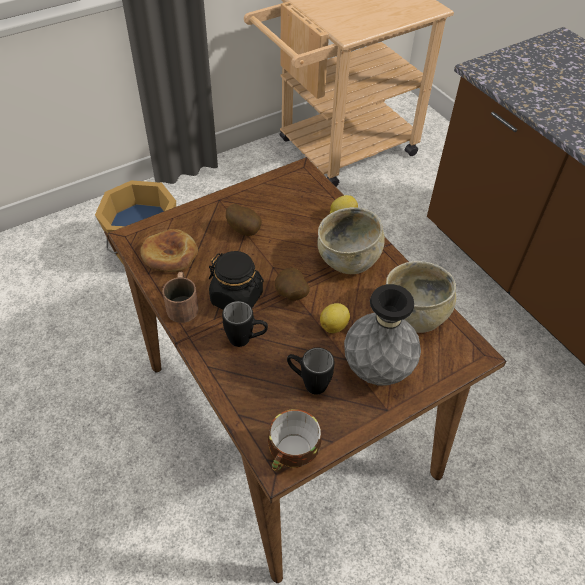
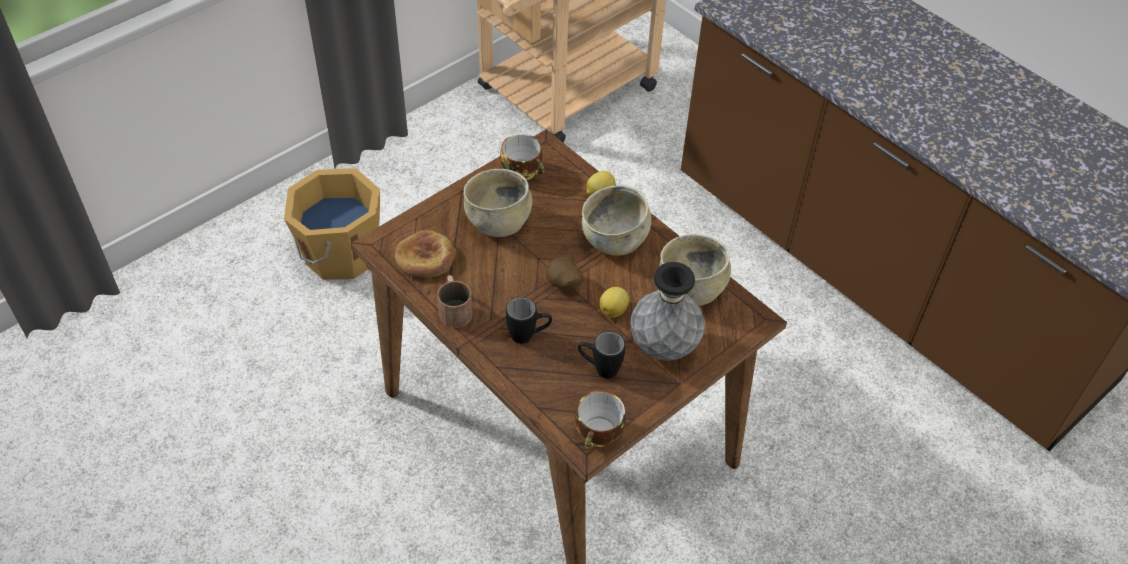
camera: 10 degrees left, 0 degrees up
black jar [209,251,264,309] -> none
potato [226,204,261,236] -> beige bowl [464,169,532,237]
none -> cup [500,134,544,180]

